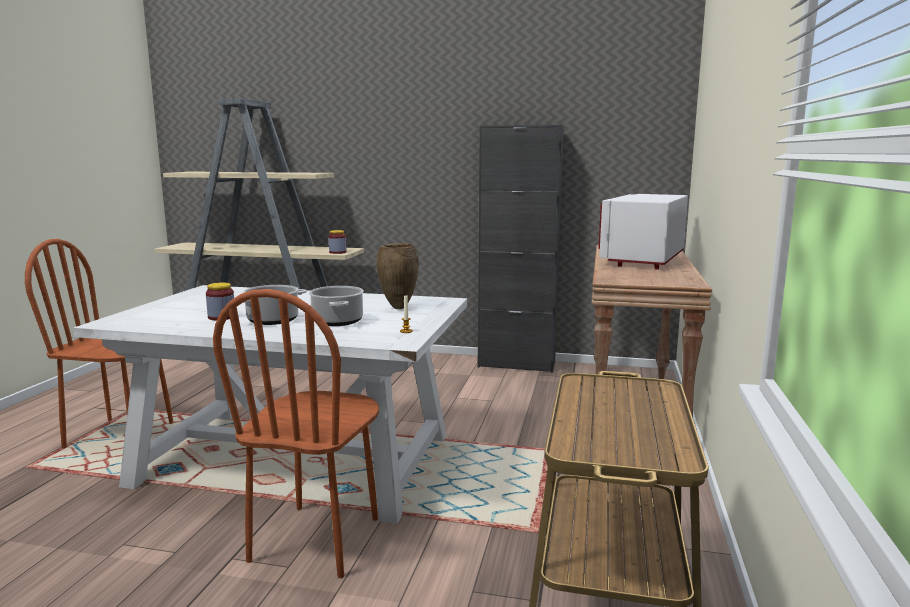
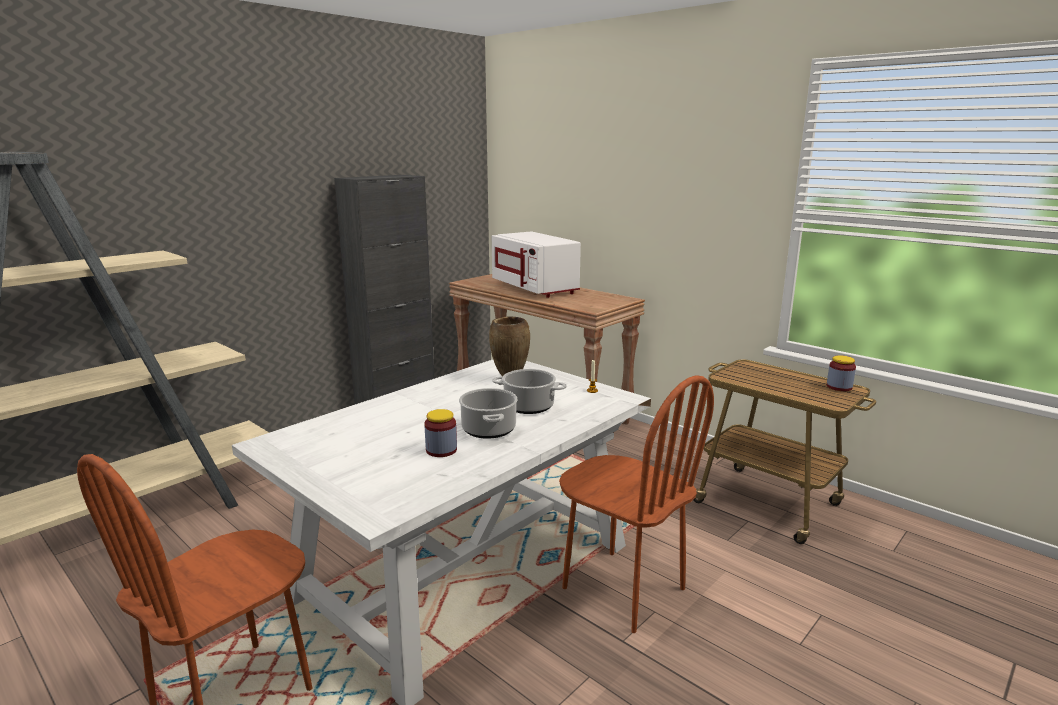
camera: 60 degrees left, 5 degrees up
jar [329,230,347,254] -> jar moved to [827,355,856,391]

